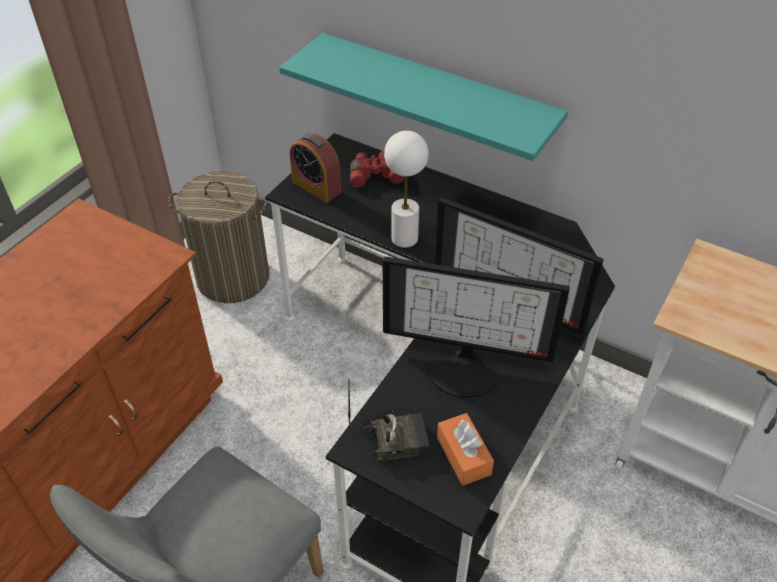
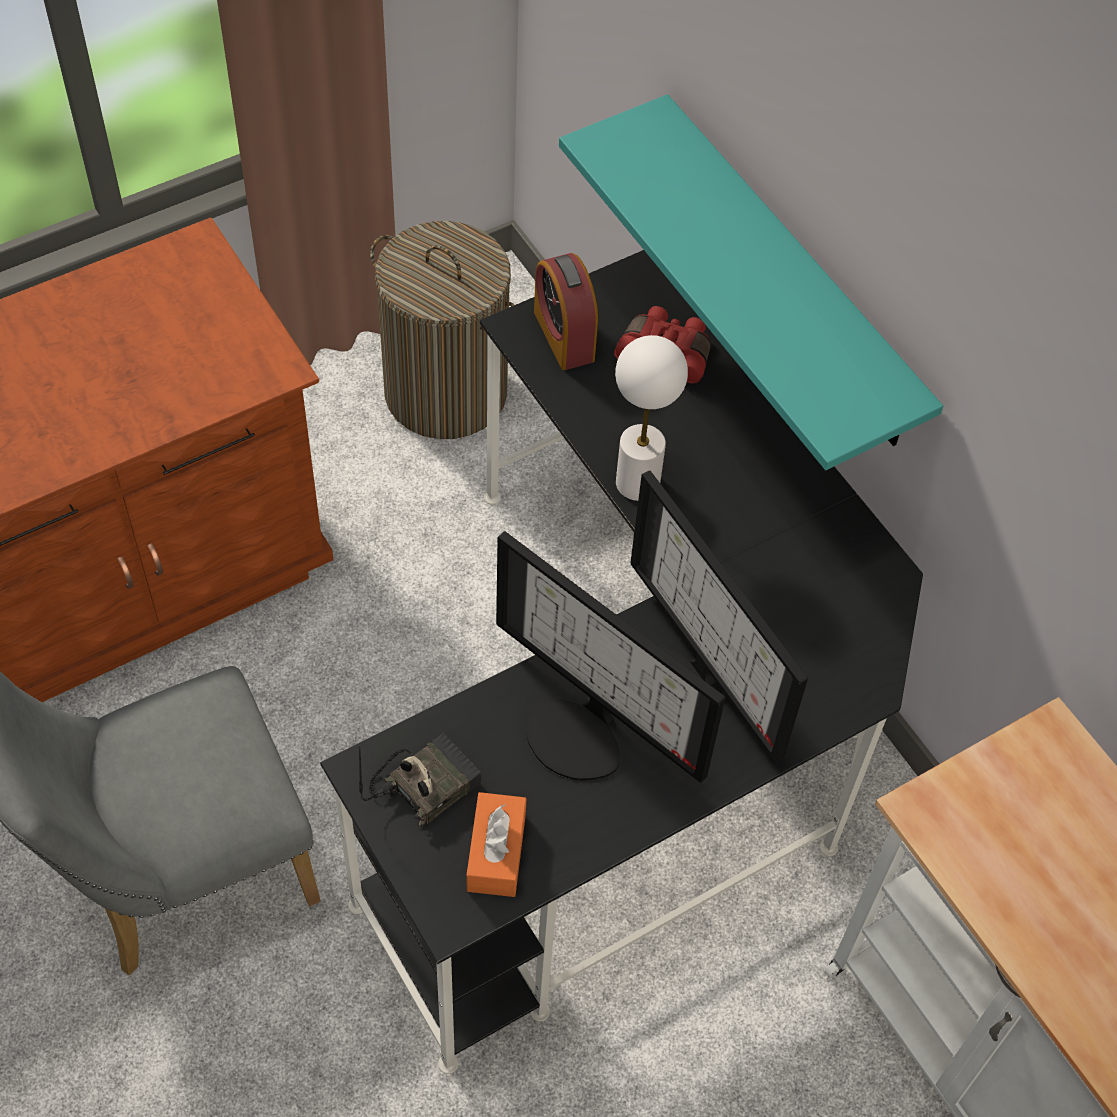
camera: 25 degrees right, 10 degrees up
radio [348,379,430,462] -> radio turned 60 degrees counterclockwise [359,733,481,828]

